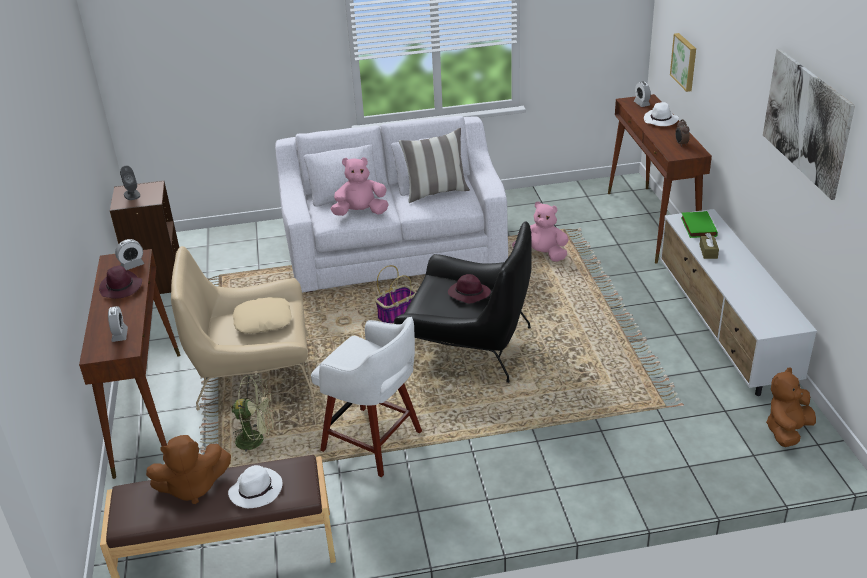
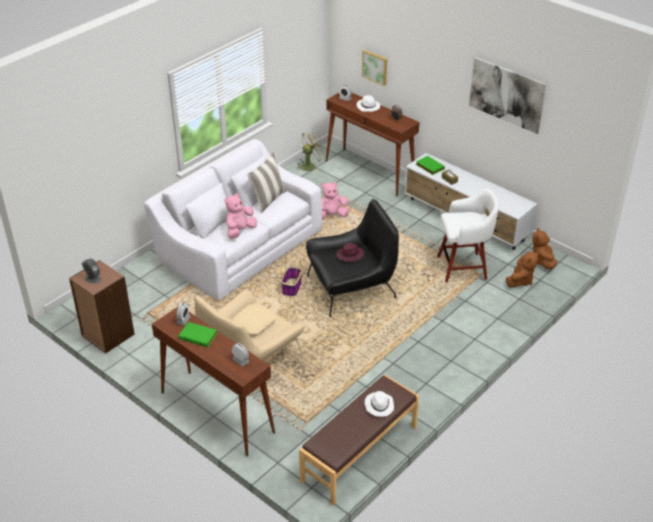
camera: 40 degrees left, 5 degrees up
purple hat [99,266,142,299] -> green book [178,322,217,347]
brown plush toy [146,435,231,504] -> brown plush toy moved to [506,251,539,287]
green fan [231,375,275,452] -> green fan moved to [297,131,325,171]
white stool [311,317,422,477] -> white stool moved to [437,188,499,282]

